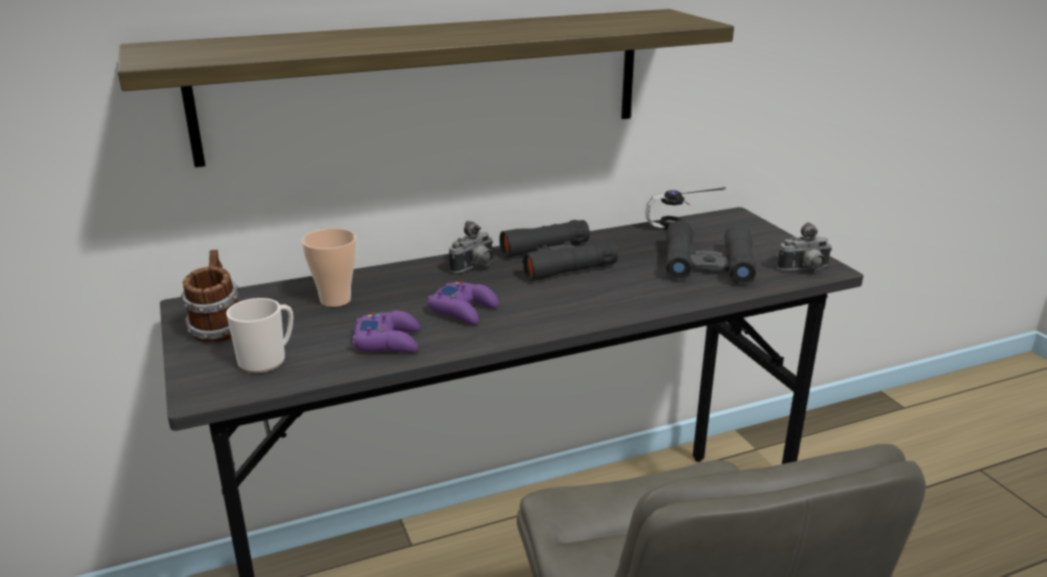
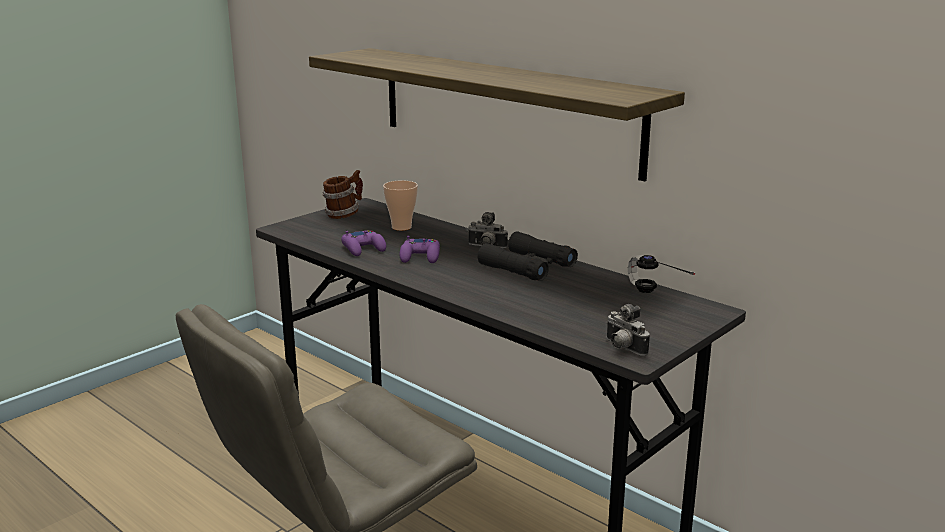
camera: 65 degrees right, 5 degrees down
mug [226,298,293,373] -> none
black binoculars [665,221,756,284] -> none

